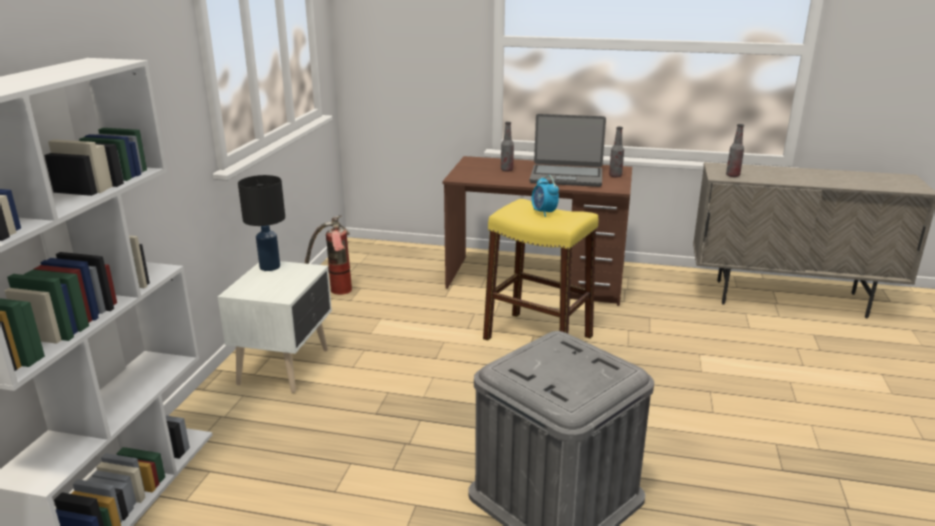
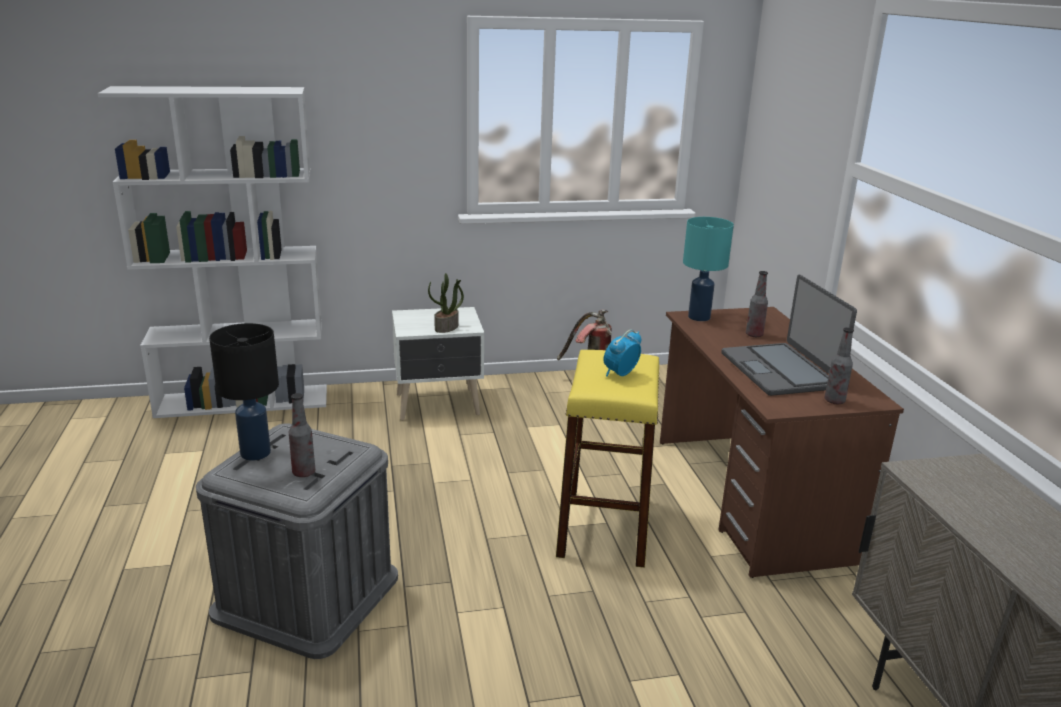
camera: 65 degrees right, 0 degrees up
black table lamp [238,175,285,271] -> black table lamp moved to [209,323,279,461]
bottle [726,124,744,177] -> bottle moved to [289,393,315,477]
none -> potted plant [428,273,464,333]
none -> turquoise table lamp [683,217,734,321]

